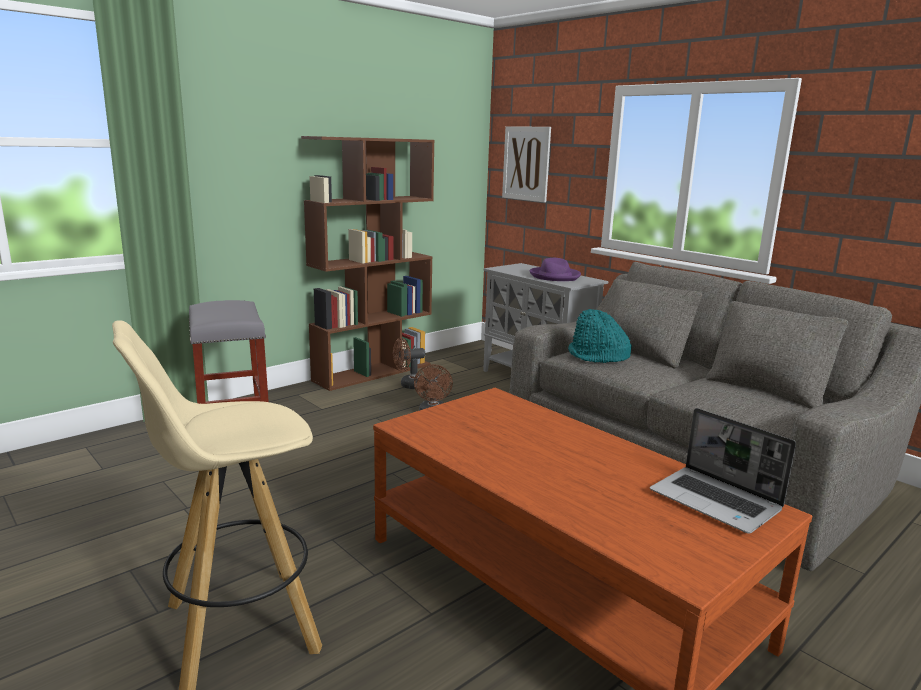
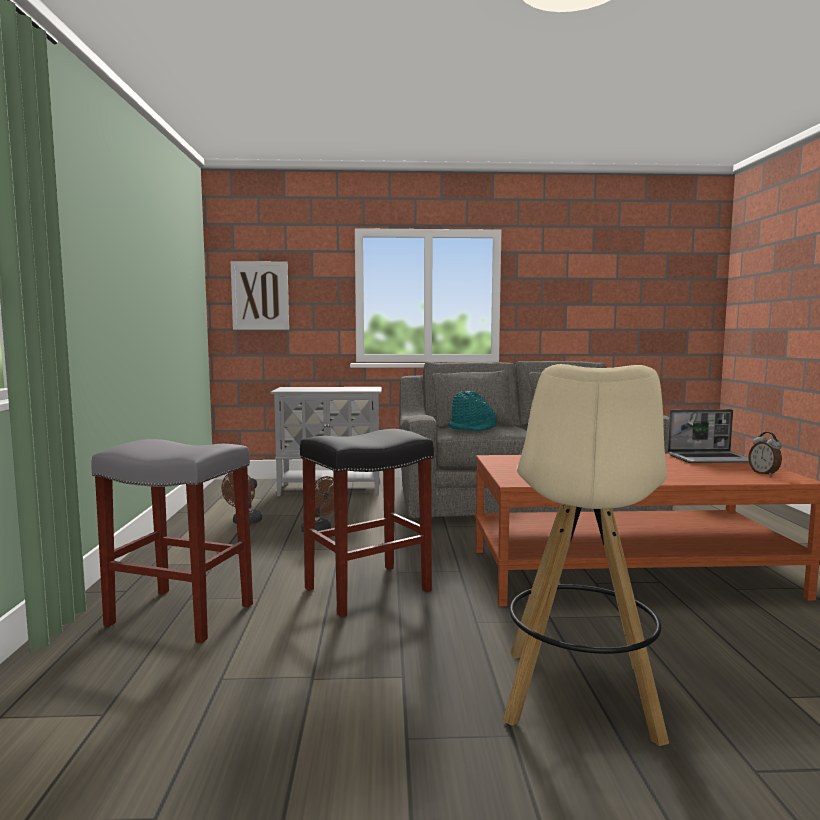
camera: 50 degrees left, 10 degrees down
brown bookcase [301,136,435,391] -> none
purple hat [530,258,581,281] -> none
none -> black stool [300,429,434,618]
none -> alarm clock [748,432,782,476]

